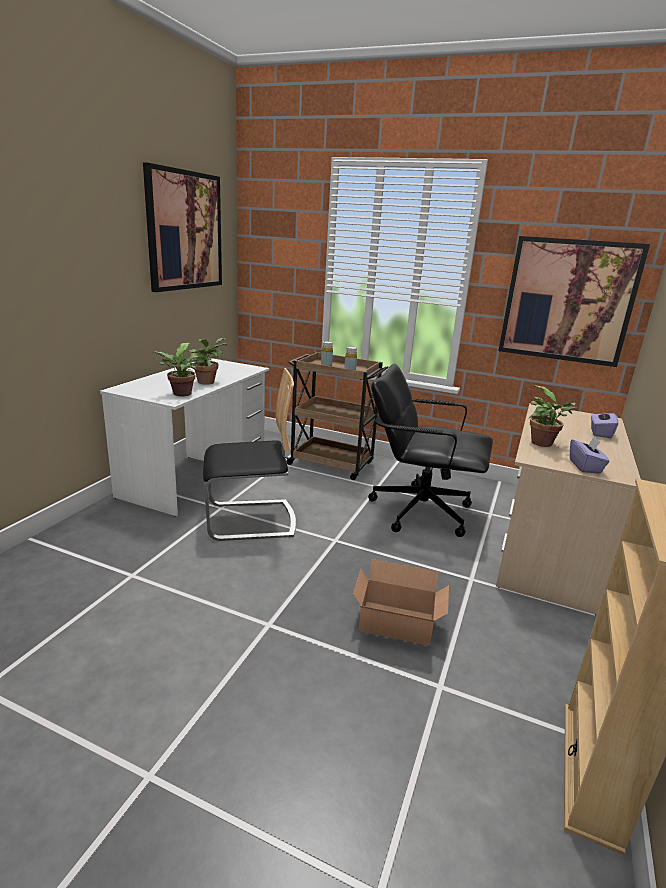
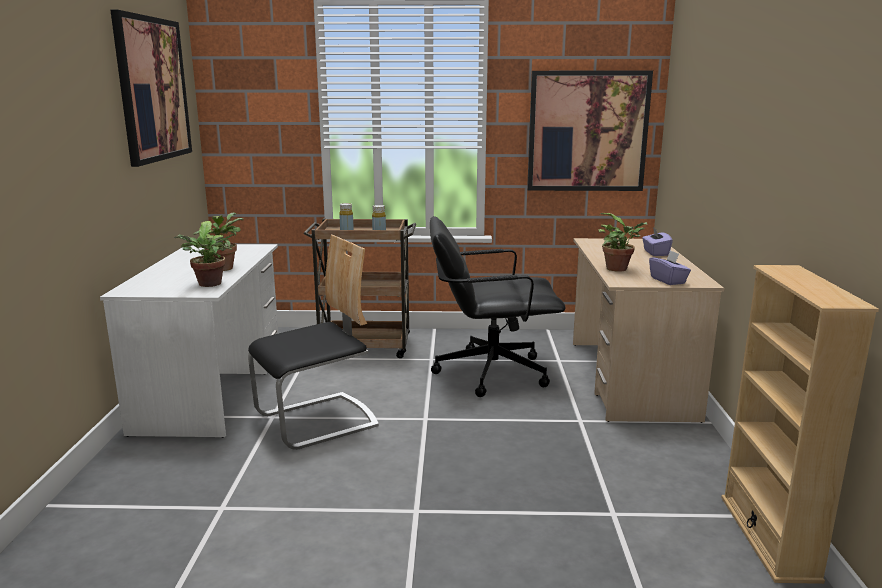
camera: 20 degrees left, 5 degrees down
cardboard box [353,559,449,646] -> none

